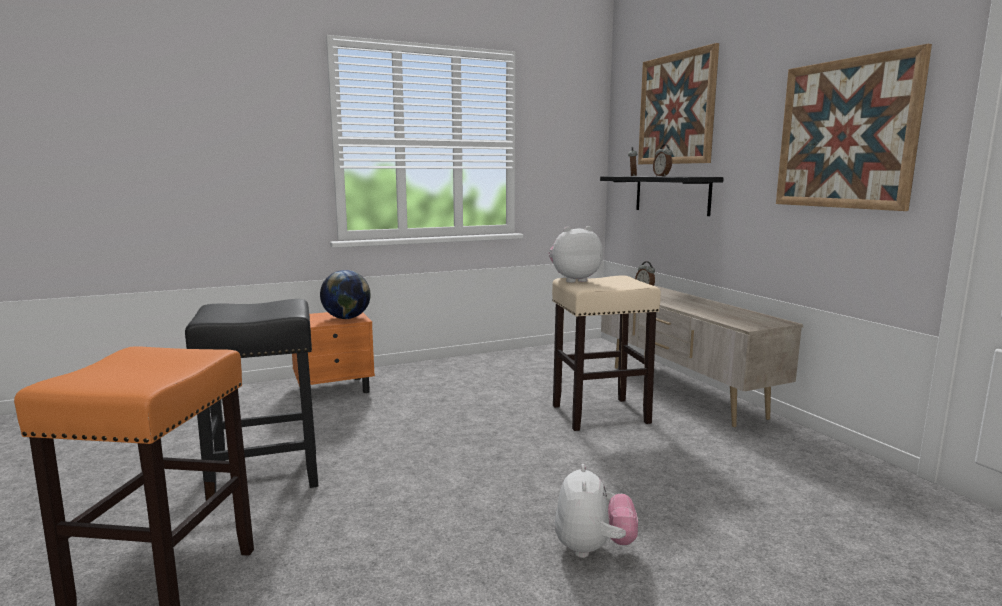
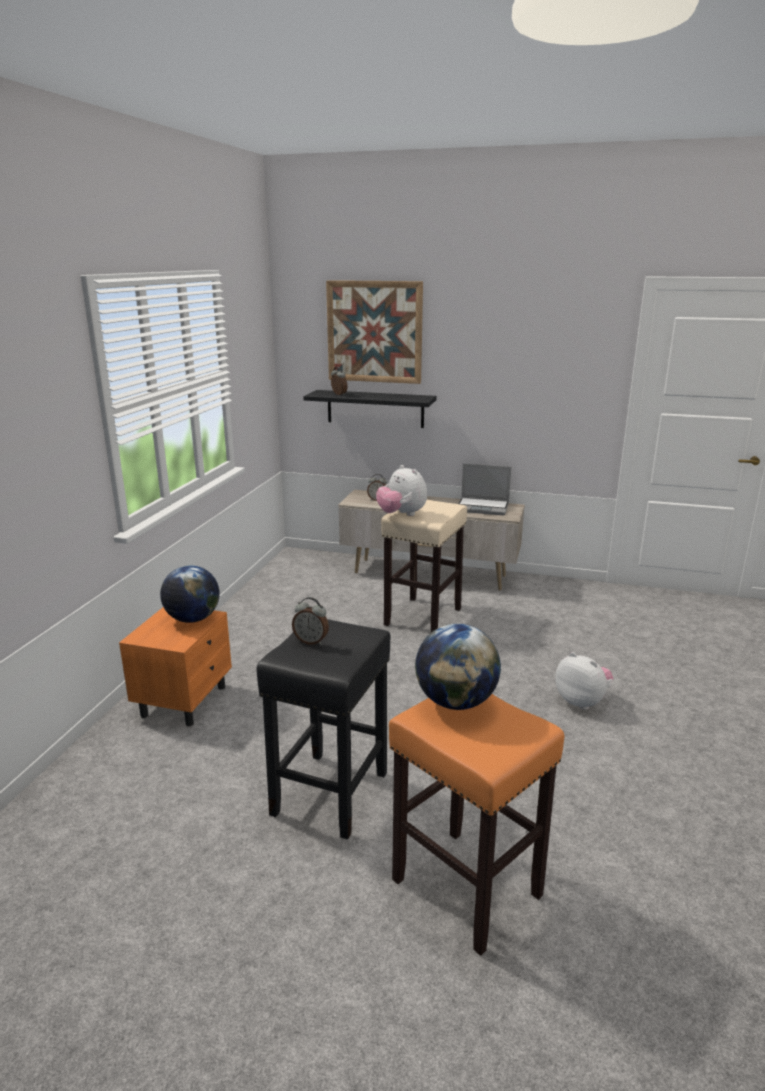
camera: 50 degrees left, 10 degrees up
plush toy [549,226,603,283] -> plush toy turned 60 degrees counterclockwise [376,465,427,516]
alarm clock [653,144,673,176] -> alarm clock moved to [292,597,329,645]
picture [776,44,932,211] -> none
none -> globe [415,624,501,710]
none -> laptop [458,464,511,515]

